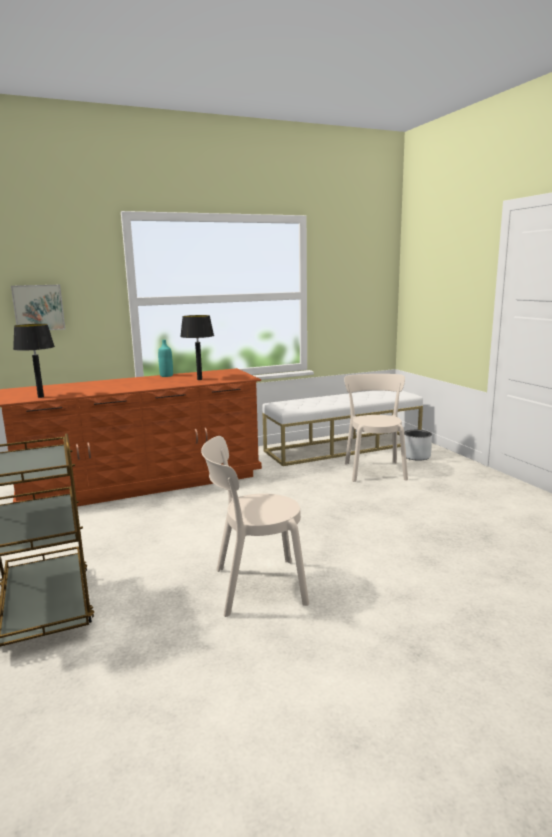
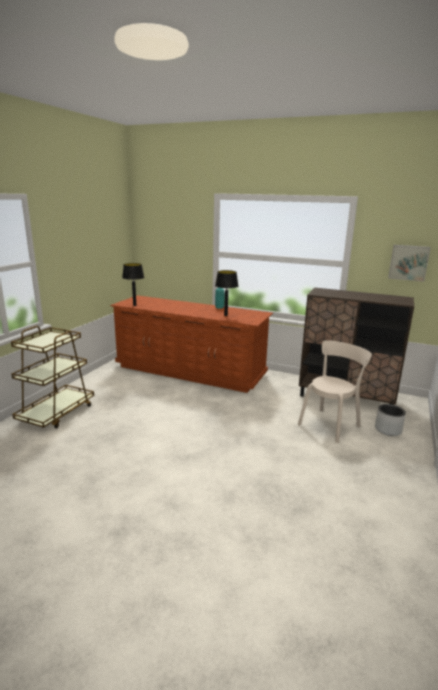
camera: 45 degrees right, 5 degrees up
picture [11,285,65,330] -> picture moved to [388,245,431,282]
beige chair [201,436,309,617] -> none
white bench [262,390,423,466] -> brown cabinet [299,288,414,405]

